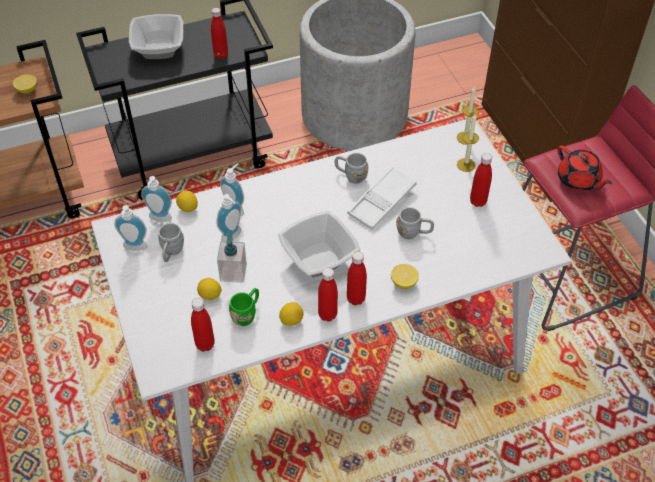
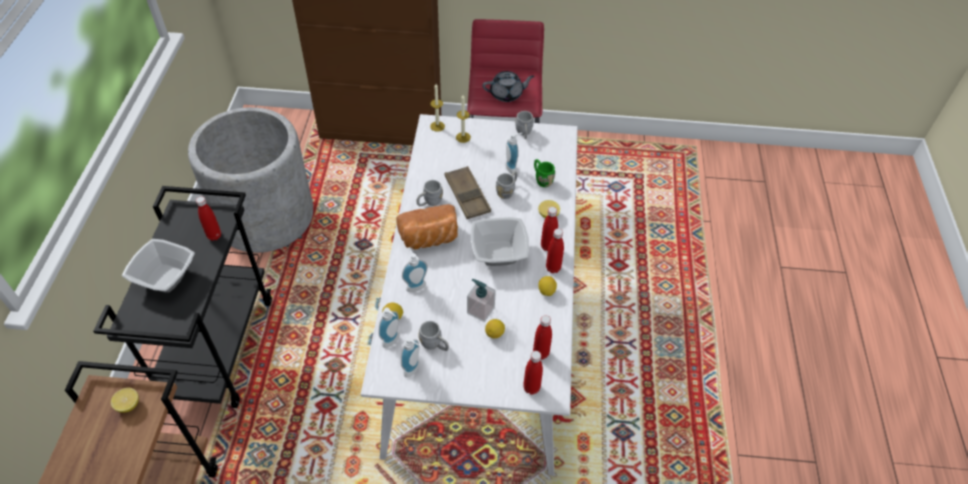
camera: 65 degrees left, 0 degrees up
soap dispenser [217,194,241,241] -> soap dispenser moved to [506,133,523,174]
green mug [229,288,259,326] -> green mug moved to [534,159,555,187]
white tray [347,166,417,230] -> brown tray [445,166,491,219]
red bottle [470,153,492,207] -> red bottle moved to [523,351,543,394]
red teapot [557,145,612,191] -> grey teapot [482,71,535,102]
none -> bread [396,204,458,250]
none -> grey mug [515,111,533,139]

